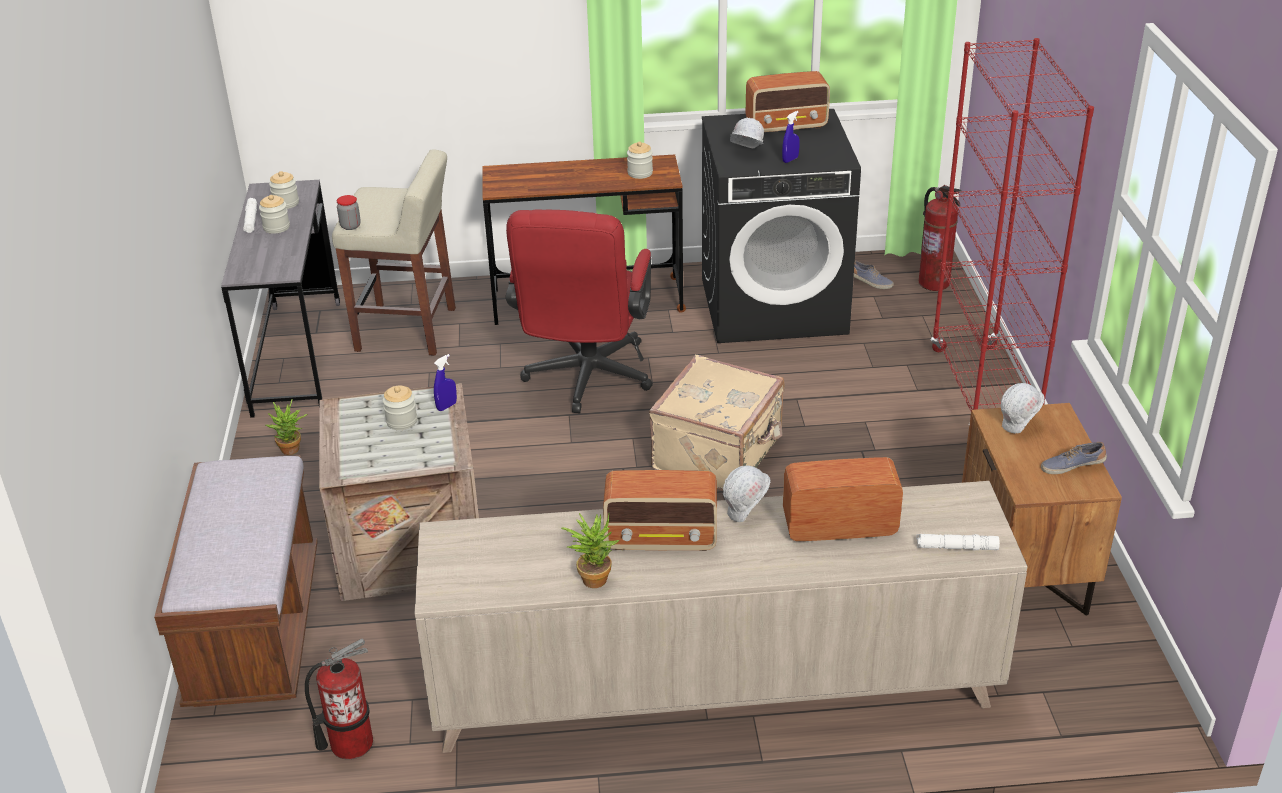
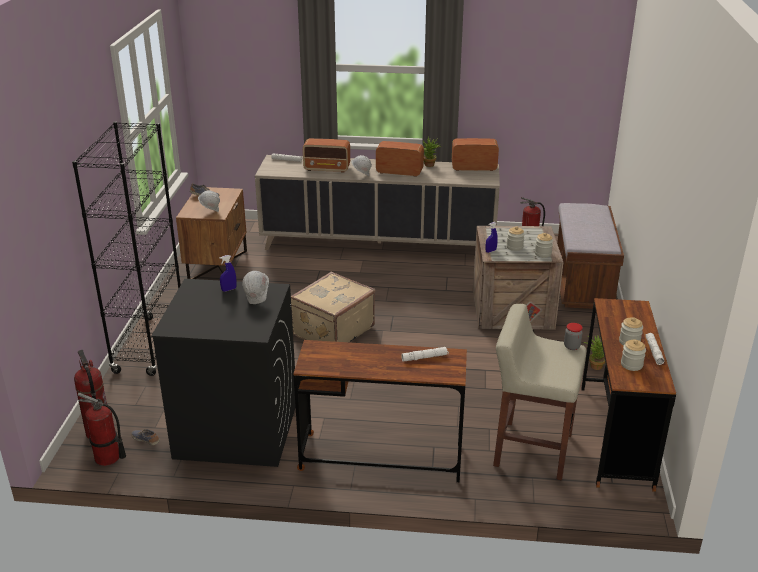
camera: 170 degrees left, 5 degrees down
grey desk [221,180,340,418] -> brown desk [581,298,676,492]
red office chair [506,210,653,413] -> none
jar [627,141,653,179] -> jar moved to [535,233,553,257]
radio [746,71,830,132] -> radio moved to [452,138,499,171]
red bookcase [930,38,1094,424] -> black bookcase [72,121,181,376]
none -> fire extinguisher [78,393,126,466]
none -> white flashlight [401,347,449,362]

